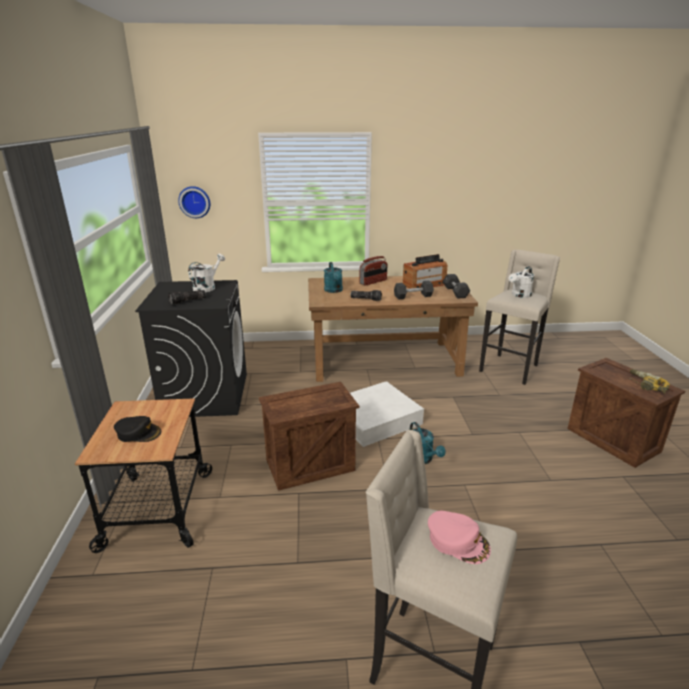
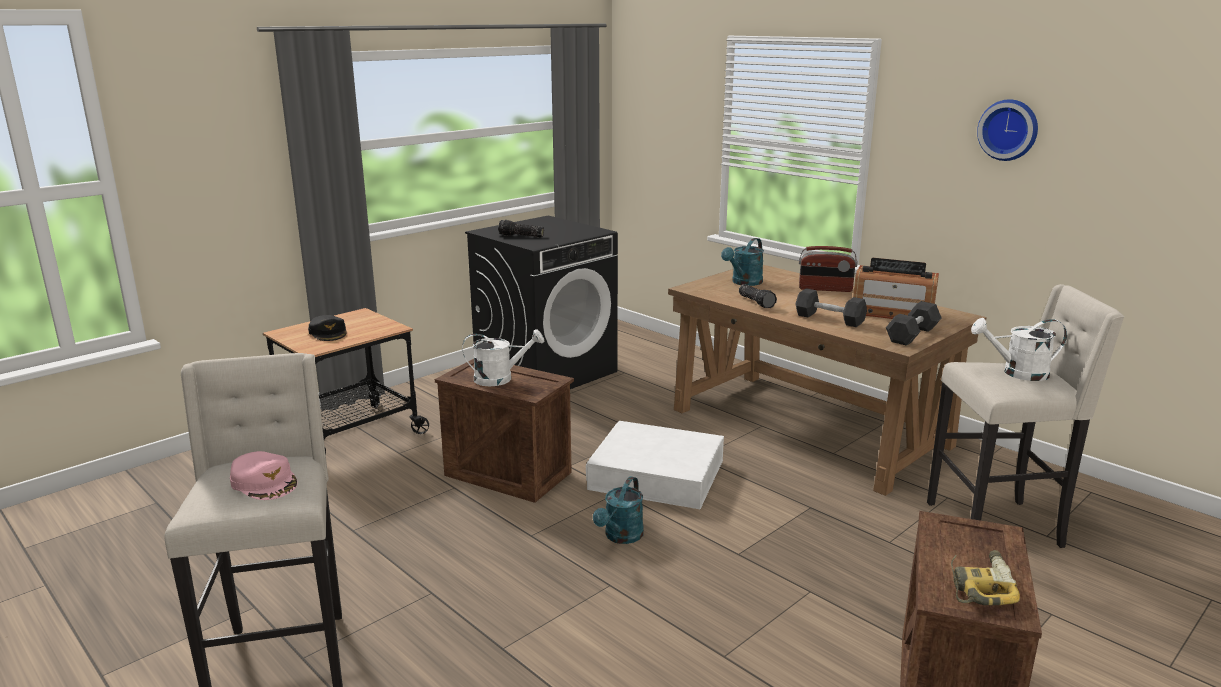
camera: 50 degrees right, 5 degrees down
wall clock [178,186,210,218] -> wall clock moved to [977,99,1038,161]
white watering can [188,254,225,292] -> white watering can moved to [462,329,544,386]
pink cap [428,511,491,564] -> pink cap turned 45 degrees counterclockwise [230,451,297,500]

